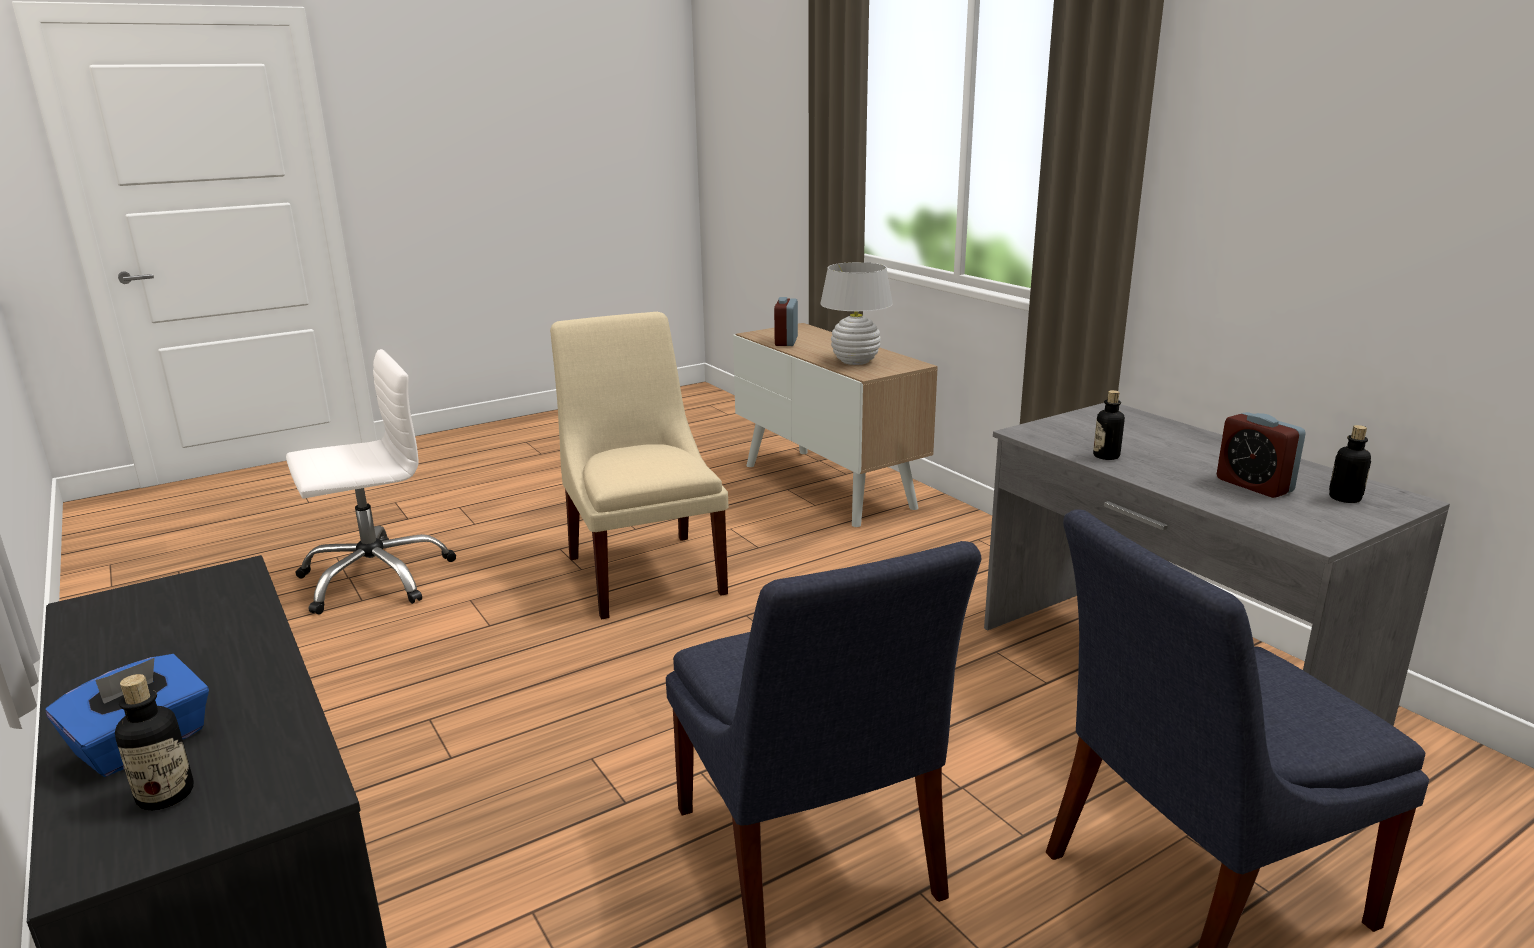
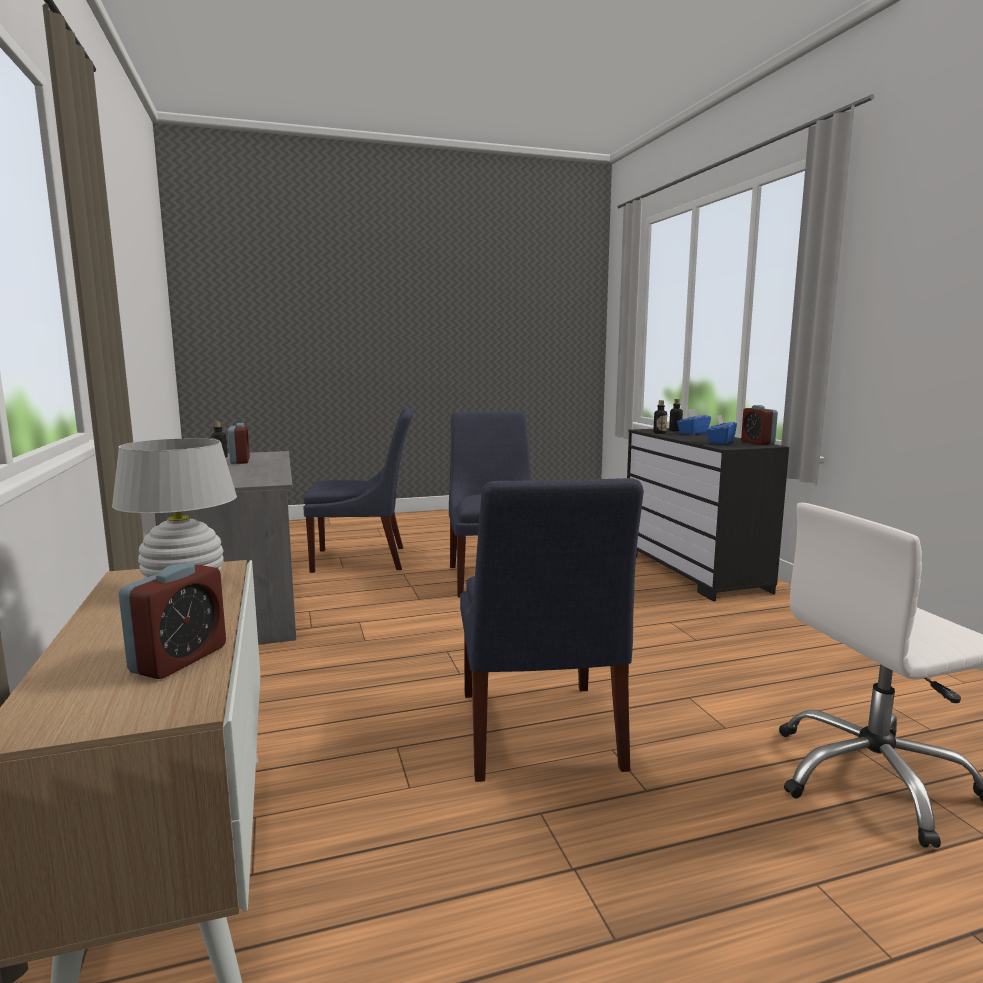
camera: 165 degrees left, 10 degrees down
beige chair [550,312,728,619] -> blue chair [460,478,644,782]
bottle [1093,390,1125,460] -> bottle moved to [653,400,667,434]
none -> blue tissue box [706,415,737,444]
none -> alarm clock [741,405,778,445]

